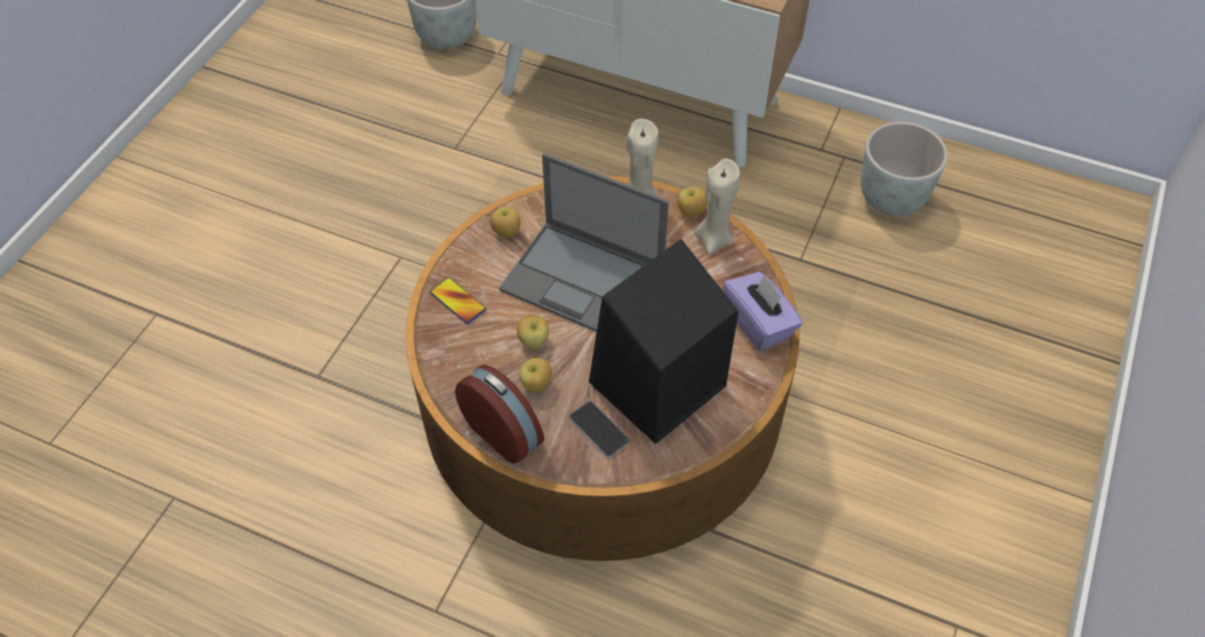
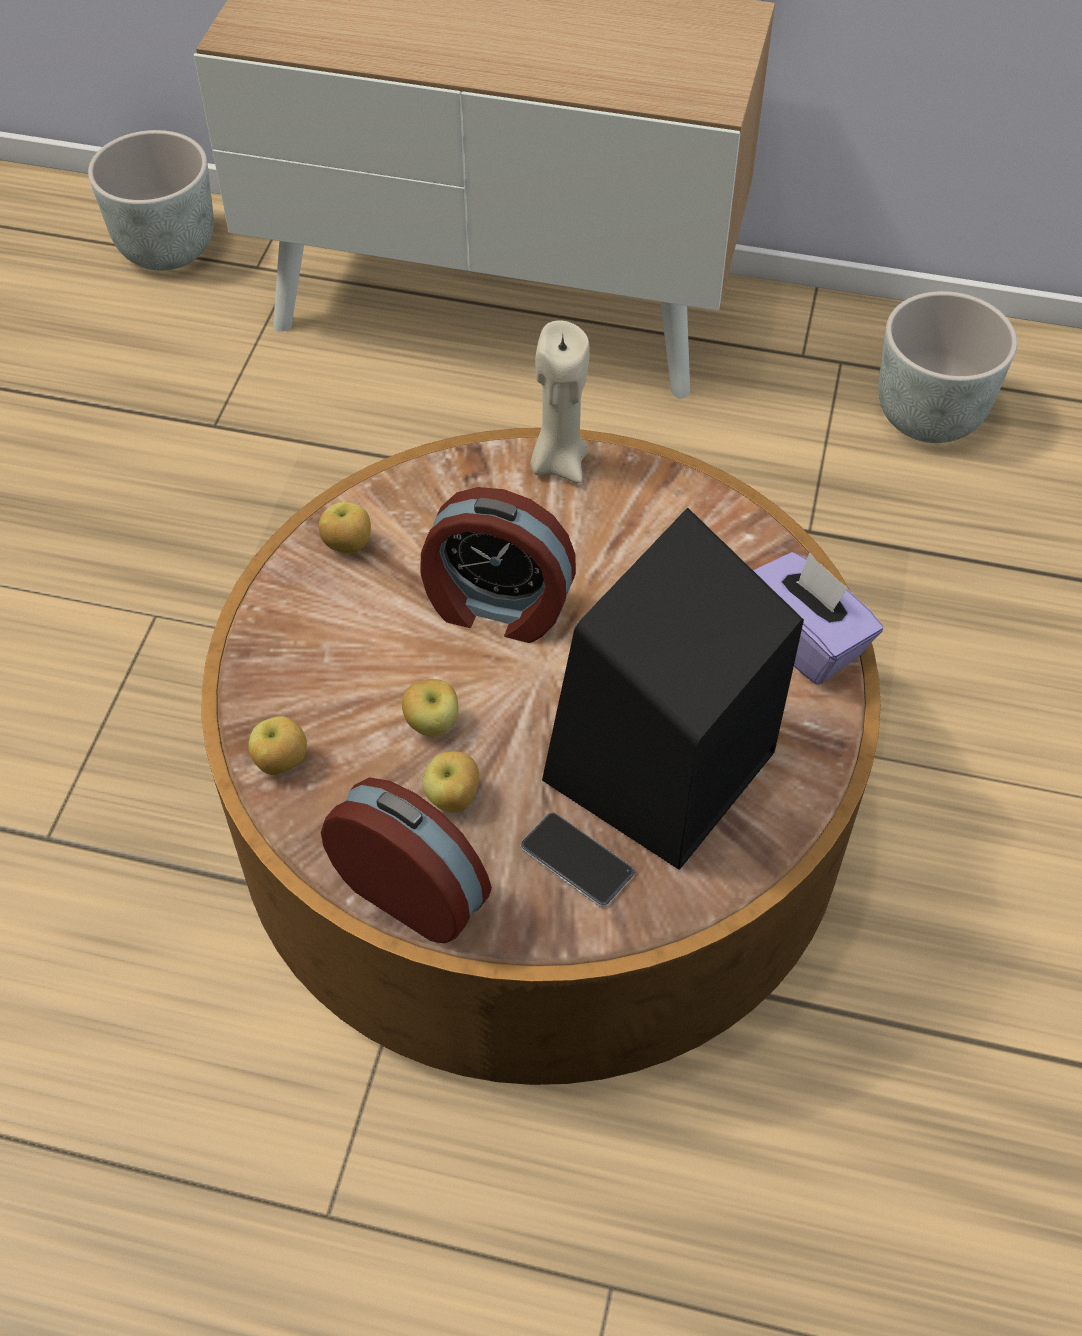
camera: 10 degrees left, 0 degrees up
phone [430,277,486,324] -> none
laptop [499,153,669,332] -> alarm clock [421,487,576,643]
apple [678,187,708,217] -> apple moved to [248,716,307,775]
beige candle [694,159,740,254] -> none

